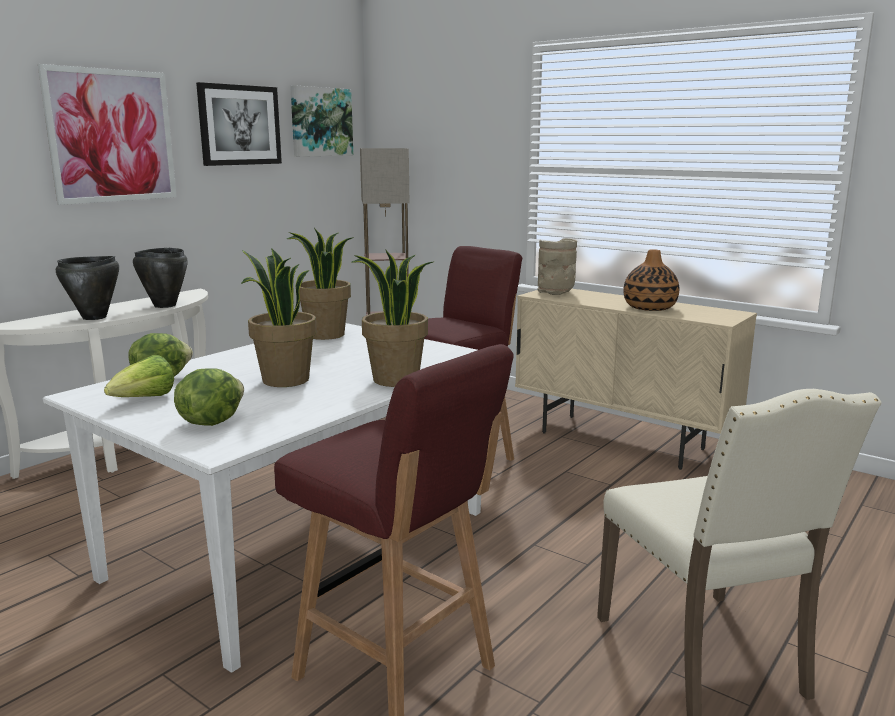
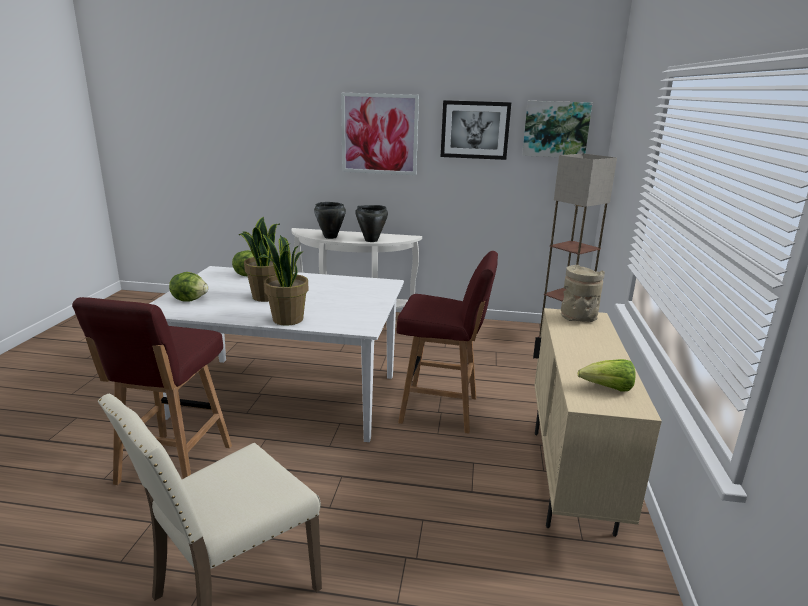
camera: 60 degrees right, 5 degrees up
lettuce [104,355,174,397] -> lettuce moved to [578,359,636,391]
potted plant [287,228,354,340] -> none
vase [623,249,679,311] -> none

